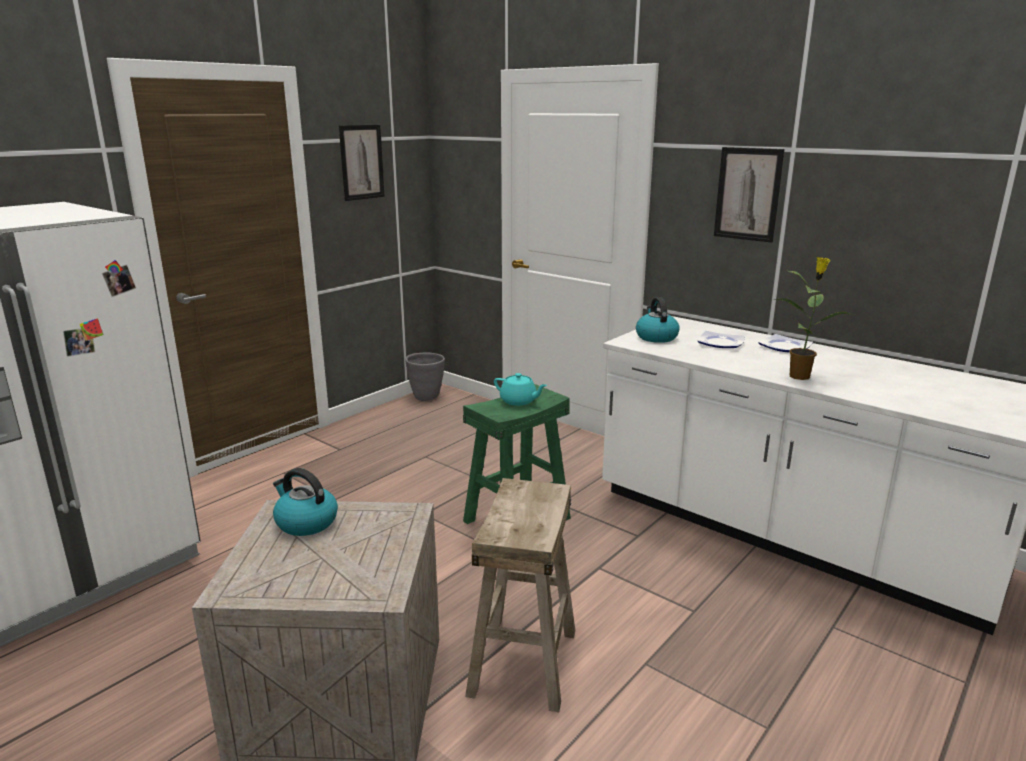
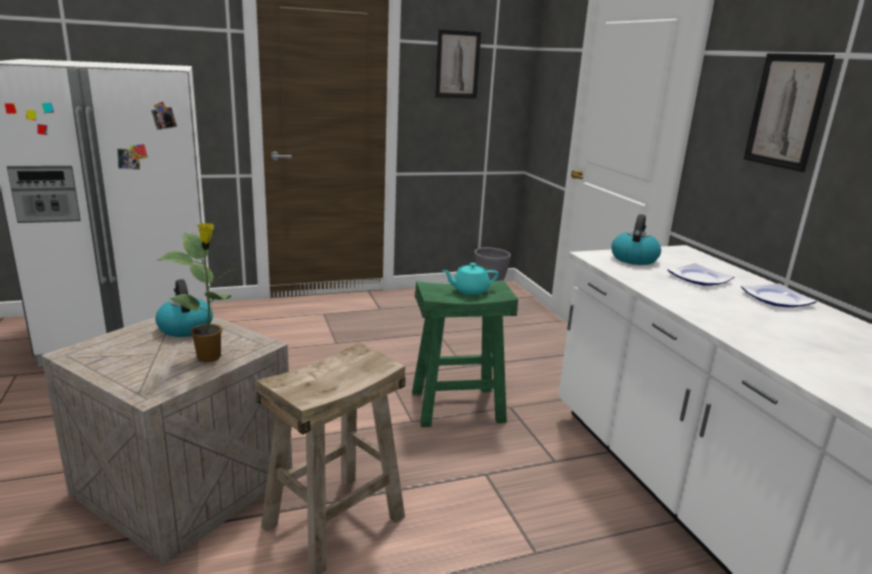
camera: 30 degrees right, 0 degrees up
turquoise teapot [494,373,547,406] -> turquoise teapot turned 105 degrees clockwise [442,263,498,295]
potted plant [773,257,854,380] -> potted plant moved to [158,223,240,362]

